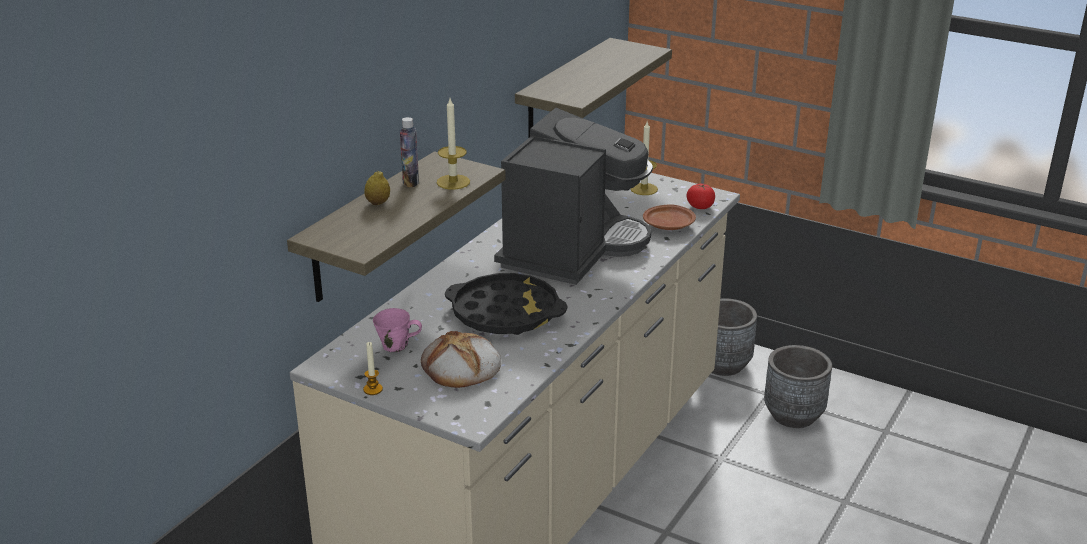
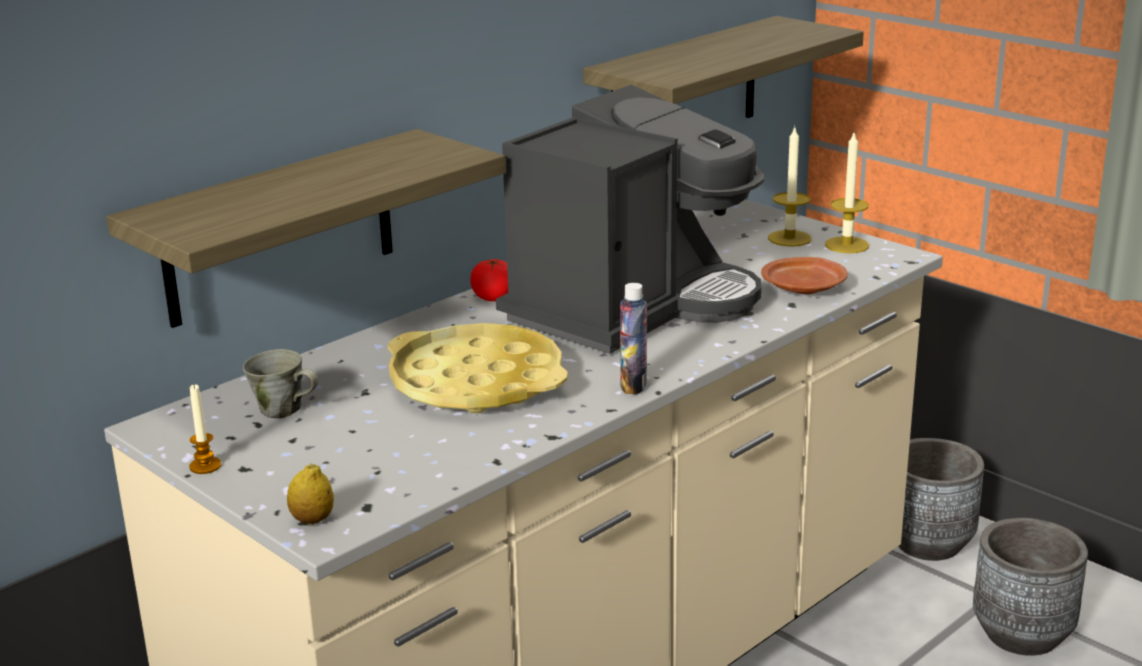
camera: 15 degrees right, 5 degrees down
lemon [364,171,390,205] -> lemon moved to [287,464,334,524]
pink mug [373,308,422,352] -> grey mug [243,349,318,419]
bottle [400,117,419,187] -> bottle moved to [620,283,647,394]
bread [421,331,501,388] -> none
candle [437,98,470,190] -> candle moved to [825,133,869,253]
black tray [445,273,567,335] -> yellow tray [388,323,568,413]
tomato [687,184,715,209] -> tomato moved to [470,259,508,301]

